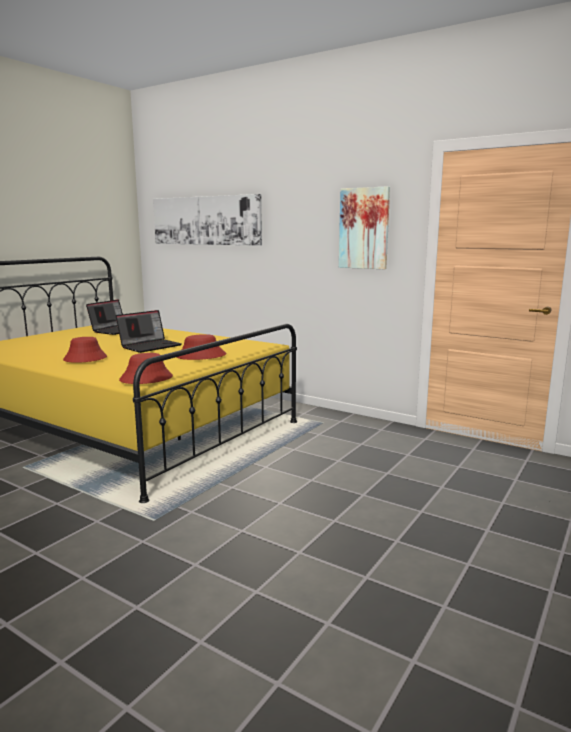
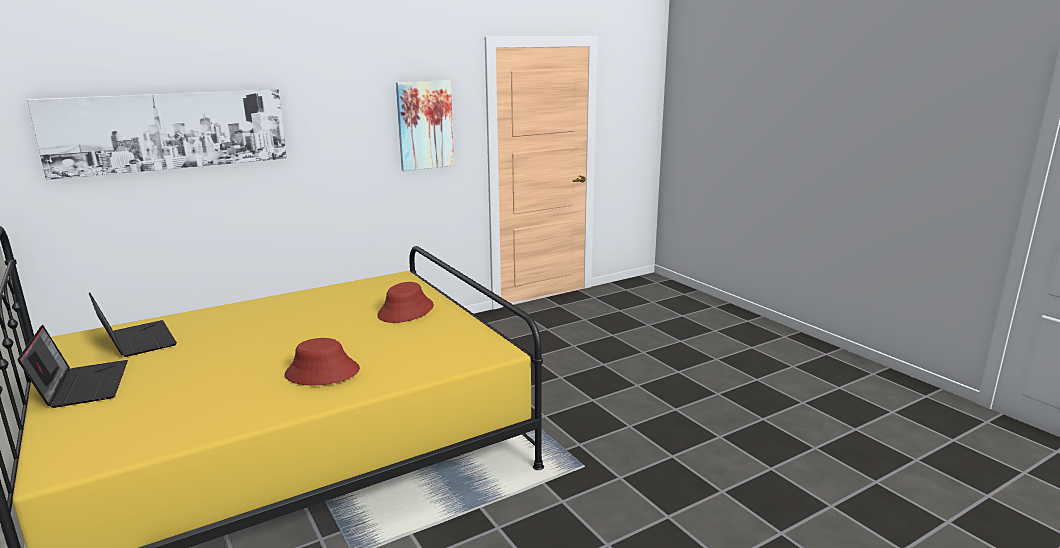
camera: 65 degrees left, 5 degrees up
laptop [116,310,182,353] -> laptop moved to [17,325,128,408]
red hat [119,353,173,384] -> none

